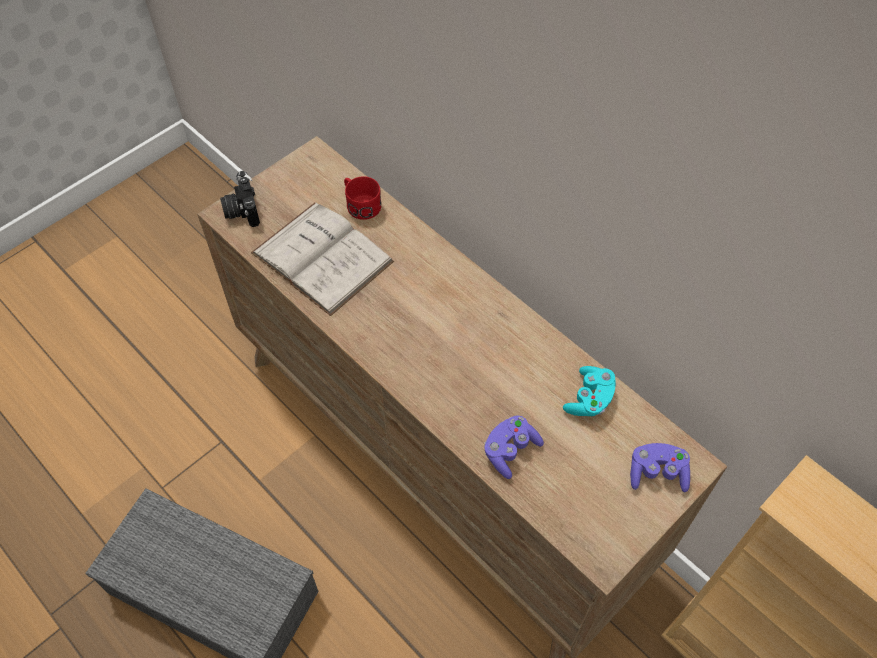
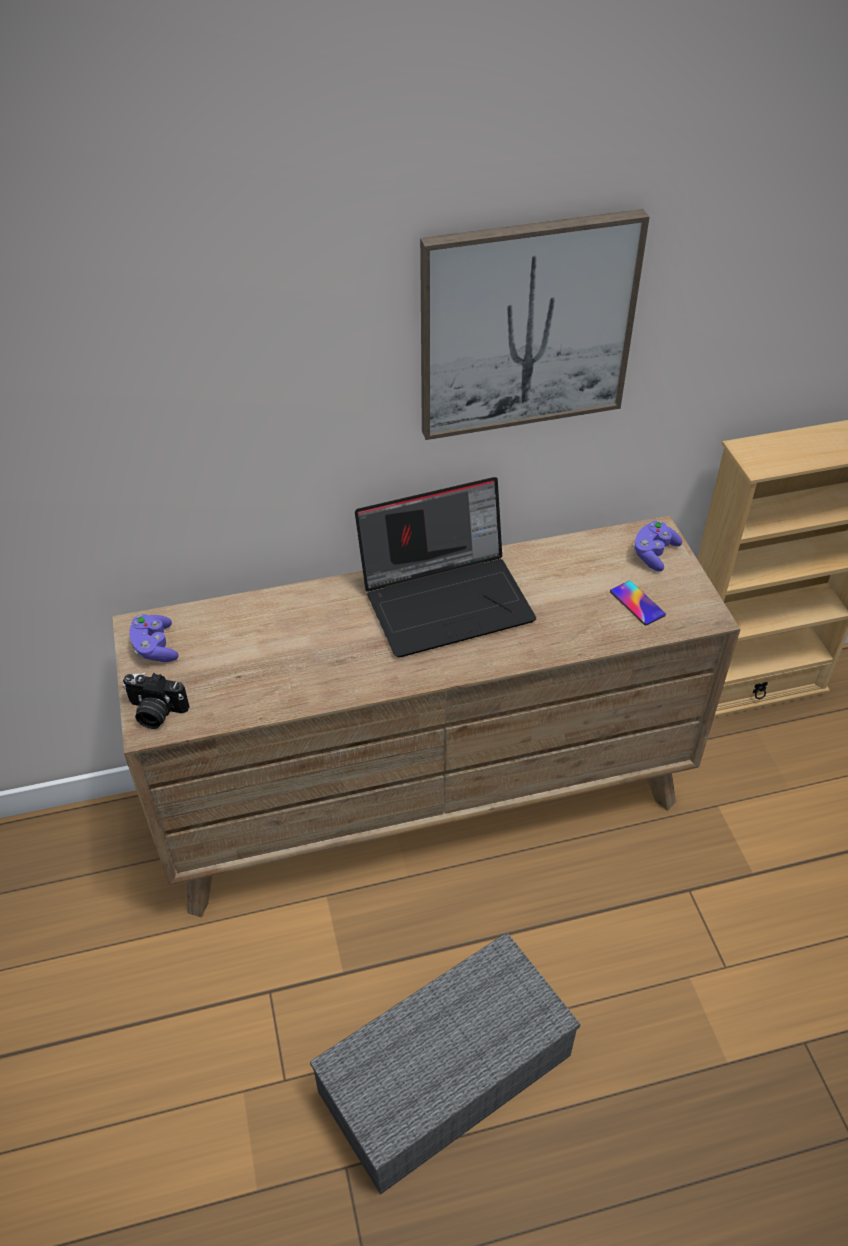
camera: 60 degrees left, 10 degrees down
white book [251,203,394,316] -> none
red mug [344,176,382,220] -> none
purple game controller [484,415,544,479] -> purple game controller moved to [129,614,179,662]
turquoise game controller [563,366,616,416] -> none
none -> laptop [355,477,536,658]
none -> picture [420,209,649,440]
none -> phone [610,581,666,625]

